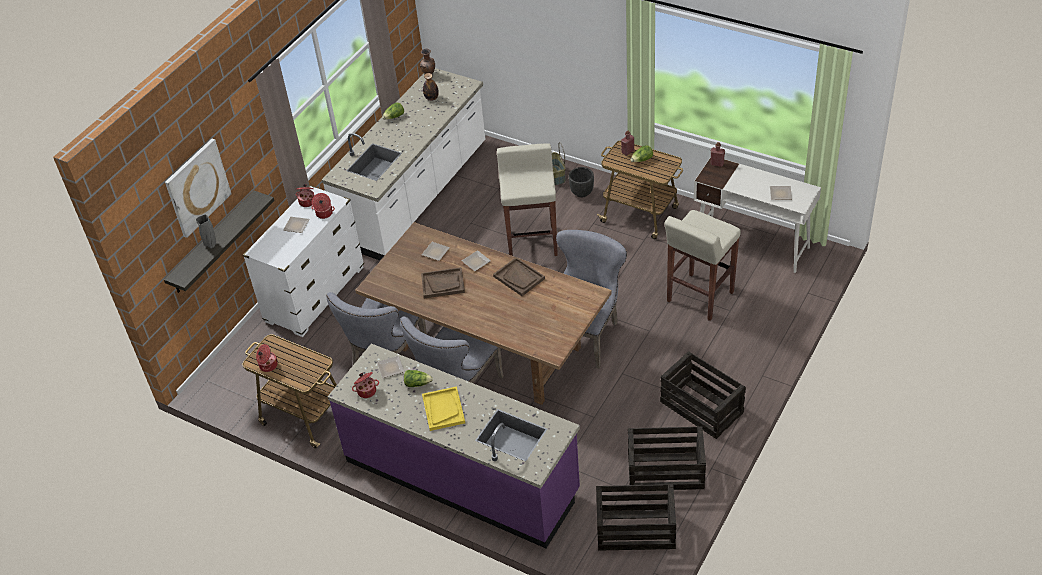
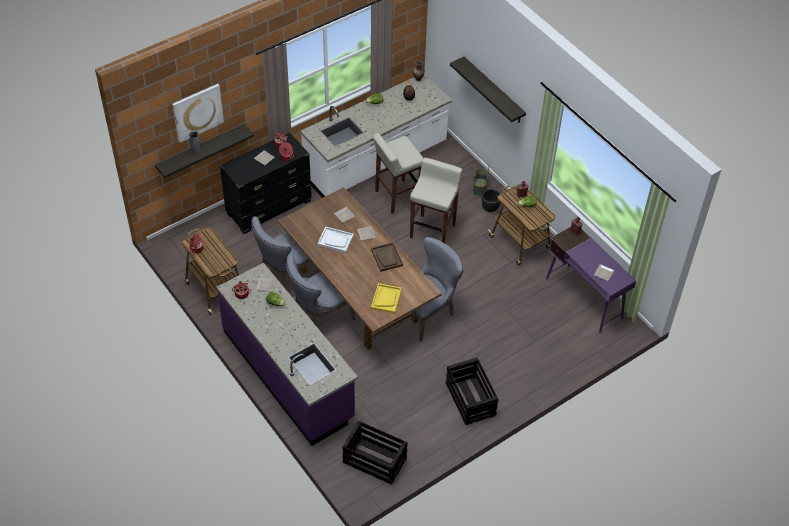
camera: 20 degrees right, 5 degrees up
white dresser [243,185,364,337] -> black dresser [220,132,312,234]
brown tray [421,267,465,298] -> white tray [317,226,354,253]
yellow tray [422,386,465,431] -> yellow tray moved to [371,283,402,313]
crate [628,427,706,490] -> none
beige stool [664,210,741,321] -> beige stool moved to [373,133,424,214]
white desk [694,157,821,273] -> purple desk [546,226,636,333]
none -> shelf [450,57,526,123]

